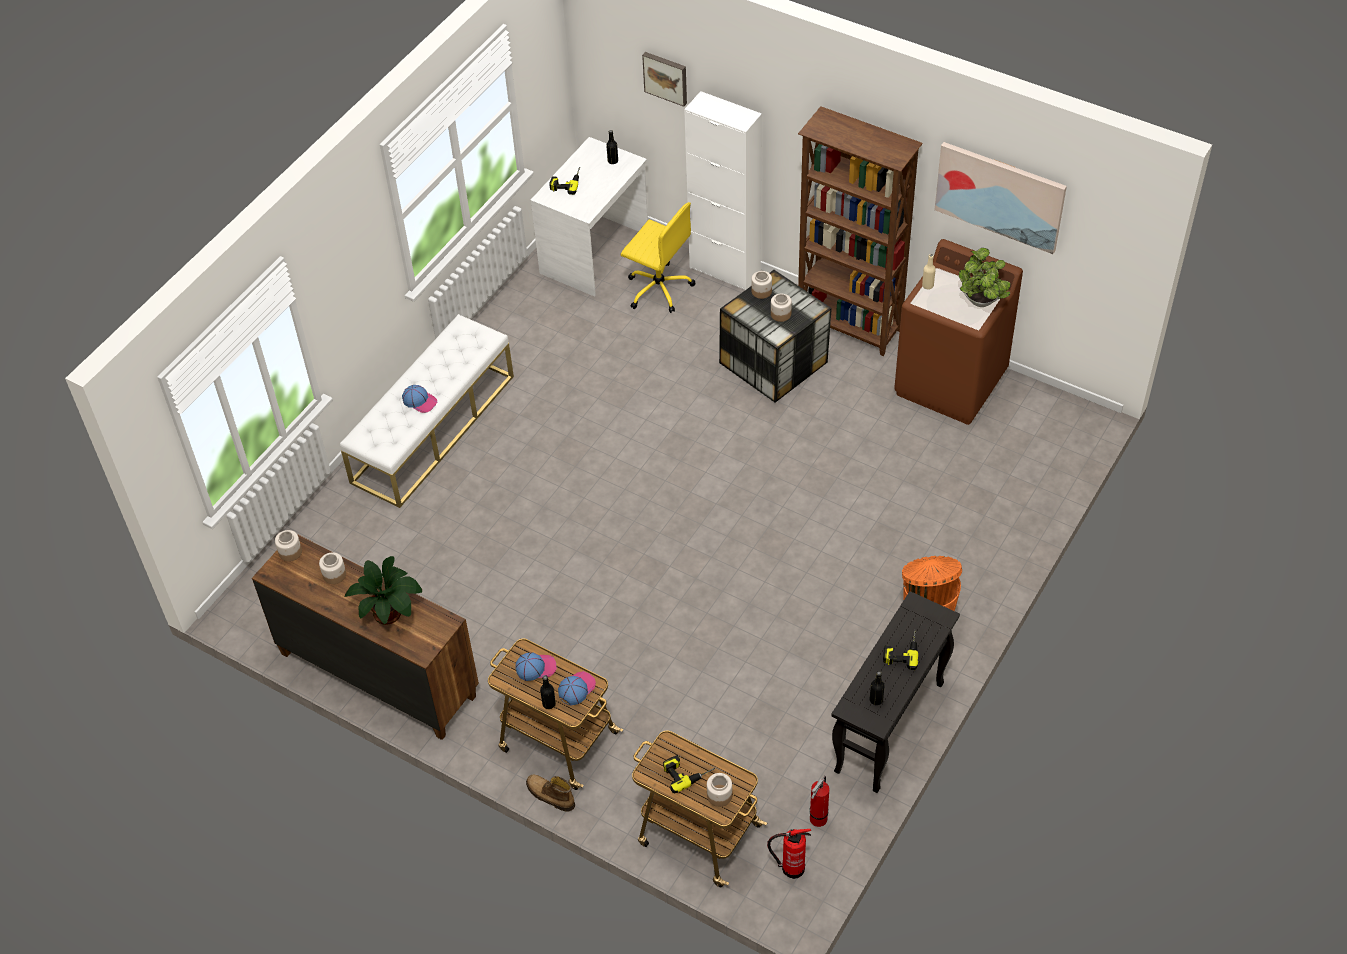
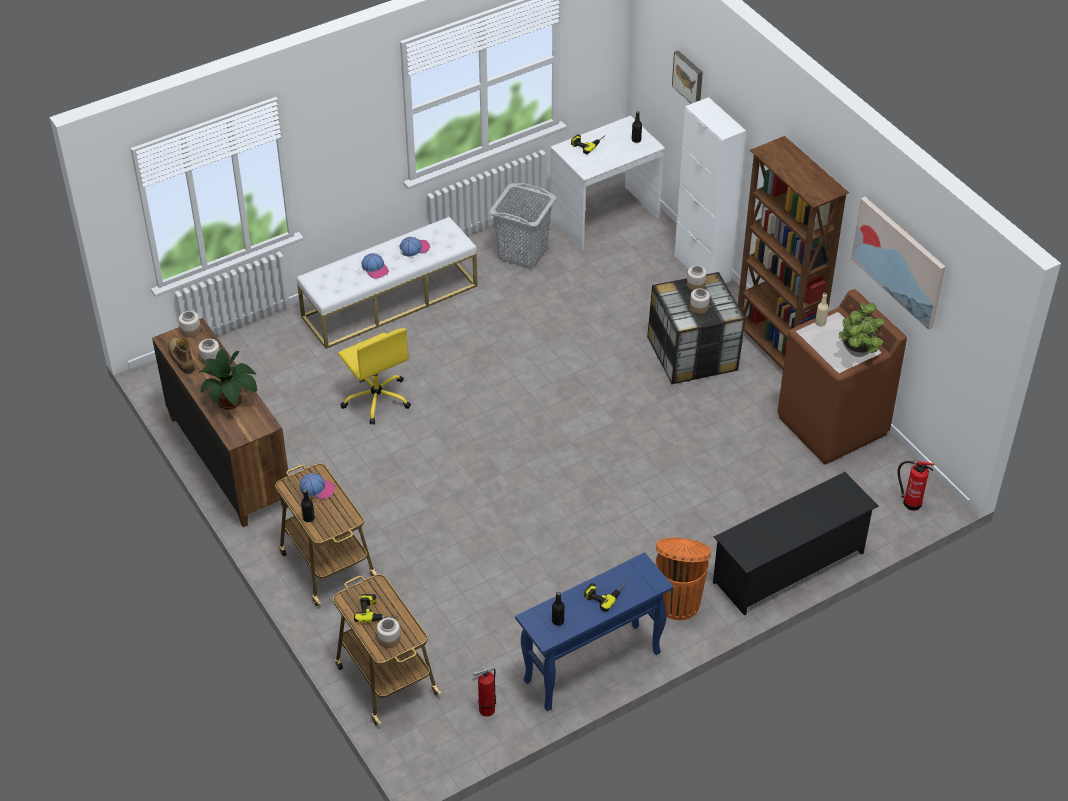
camera: 25 degrees right, 5 degrees down
boot [526,774,575,812] -> boot moved to [168,338,195,373]
cap [558,671,596,705] -> cap moved to [400,237,430,257]
yellow office chair [621,202,695,313] -> yellow office chair moved to [338,328,411,425]
fire extinguisher [767,829,811,879] -> fire extinguisher moved to [897,461,935,511]
black console table [831,591,960,793] -> blue console table [515,552,674,711]
none -> grey laundry basket [489,183,556,269]
none -> black shoe rack [713,472,879,616]

